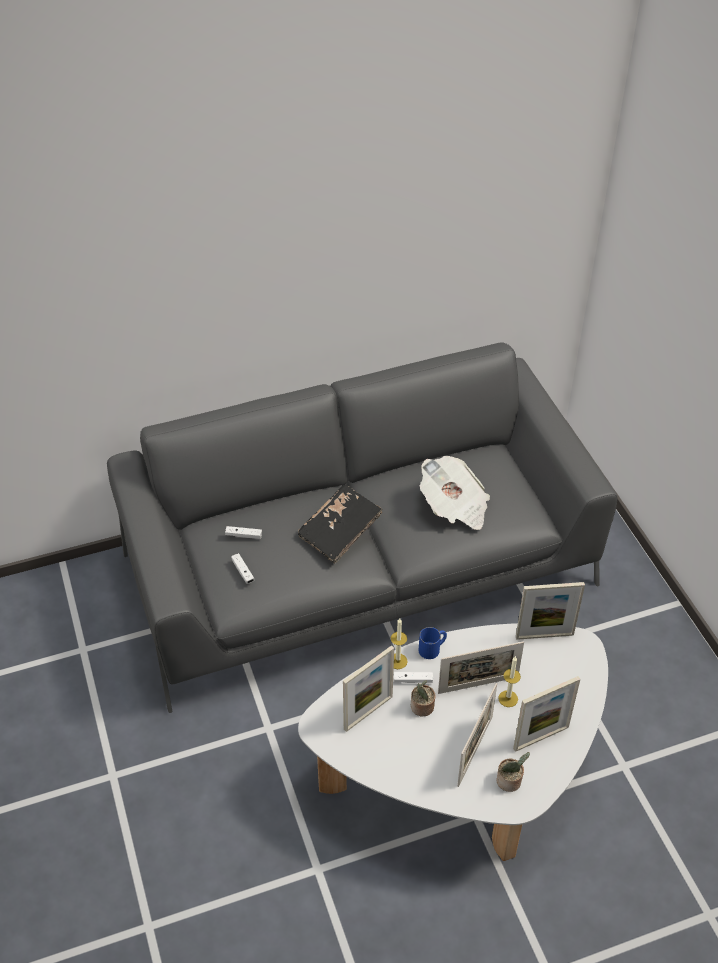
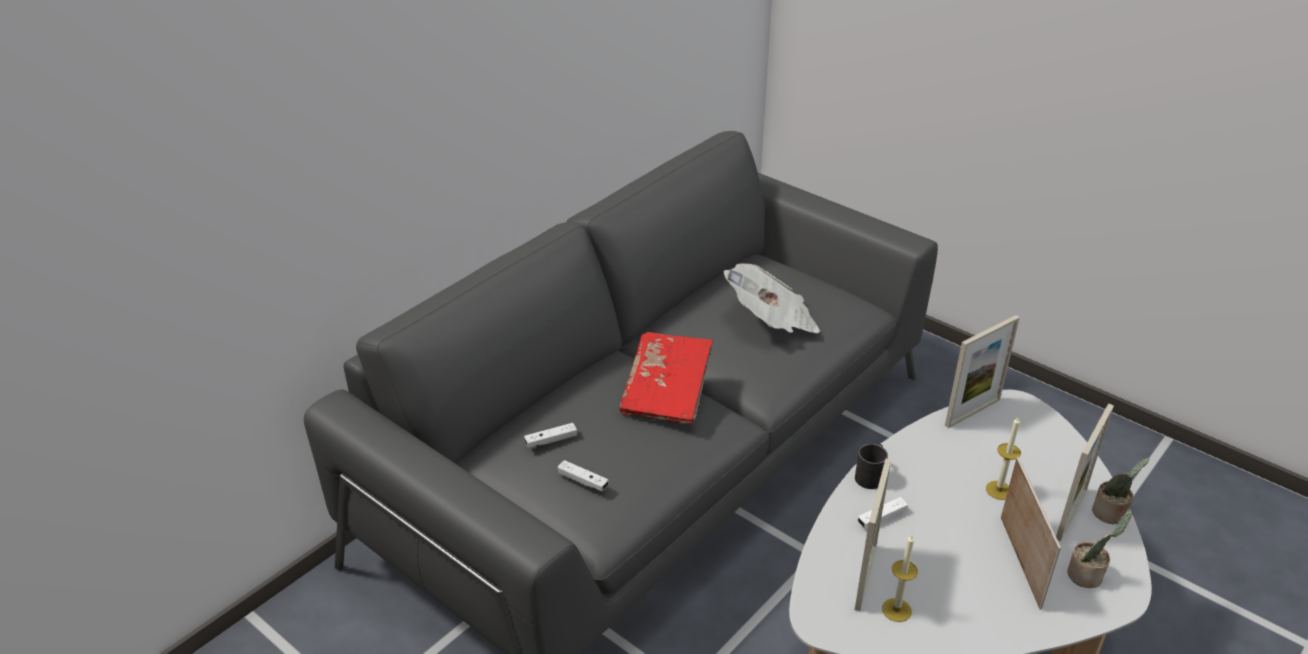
camera: 30 degrees left, 10 degrees down
black book [298,485,383,563] -> red book [619,332,713,425]
candle [391,618,408,669] -> candle moved to [882,535,918,622]
potted plant [411,680,436,716] -> potted plant moved to [1092,458,1149,524]
blue mug [419,627,447,659] -> black mug [855,444,888,489]
picture frame [438,641,524,694] -> none

